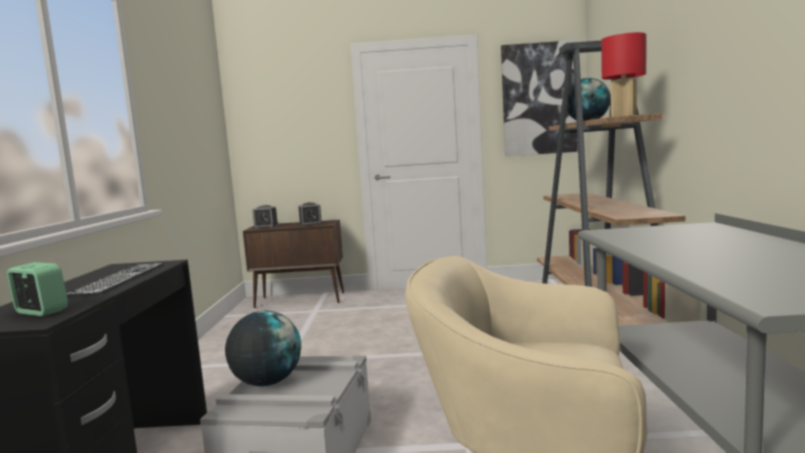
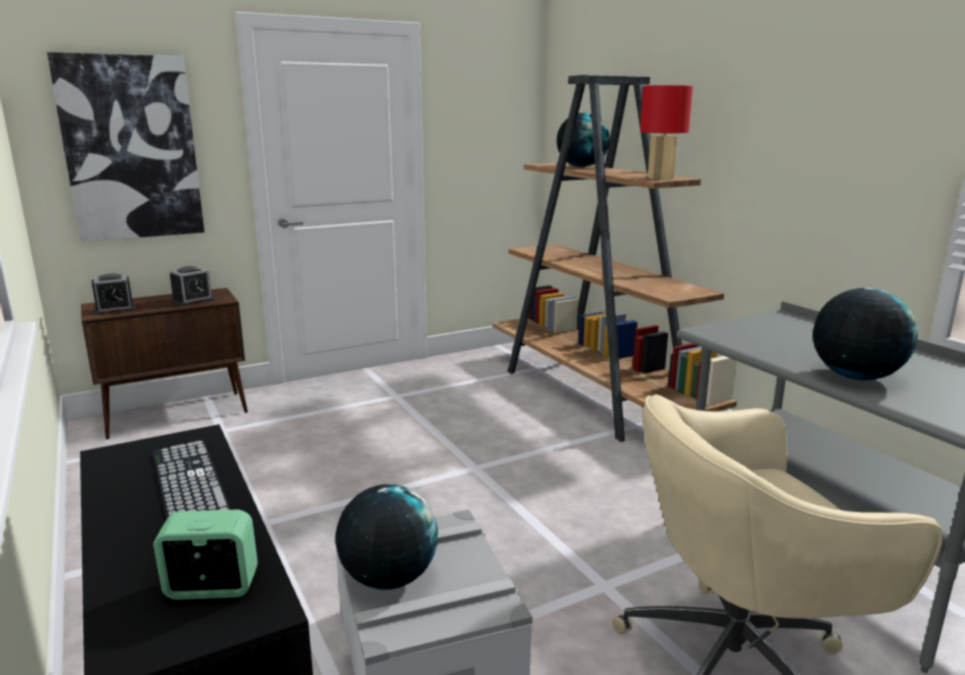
camera: 30 degrees left, 10 degrees up
picture [501,40,578,156] -> picture moved to [47,52,204,242]
none -> globe [813,288,918,380]

